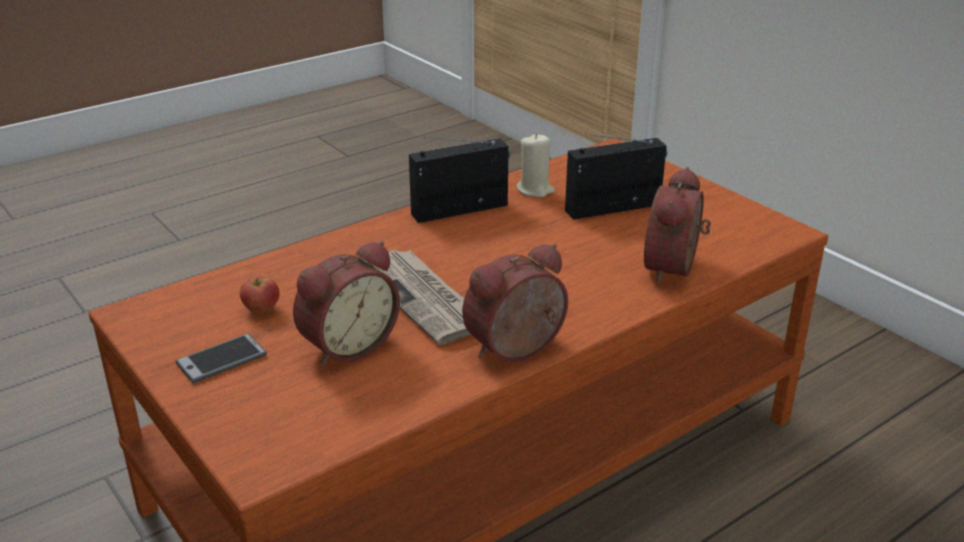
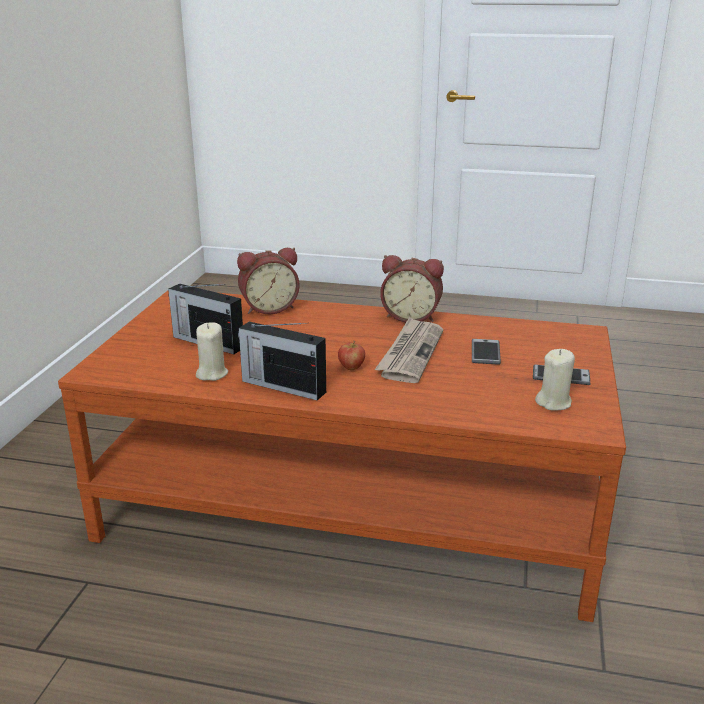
camera: 130 degrees left, 5 degrees down
apple [240,276,280,314] -> apple moved to [338,340,365,370]
alarm clock [293,241,400,367] -> phone [472,339,501,365]
none -> beige candle [535,349,575,411]

